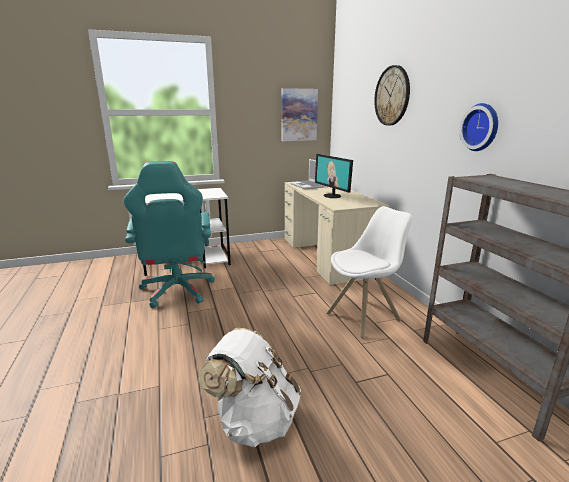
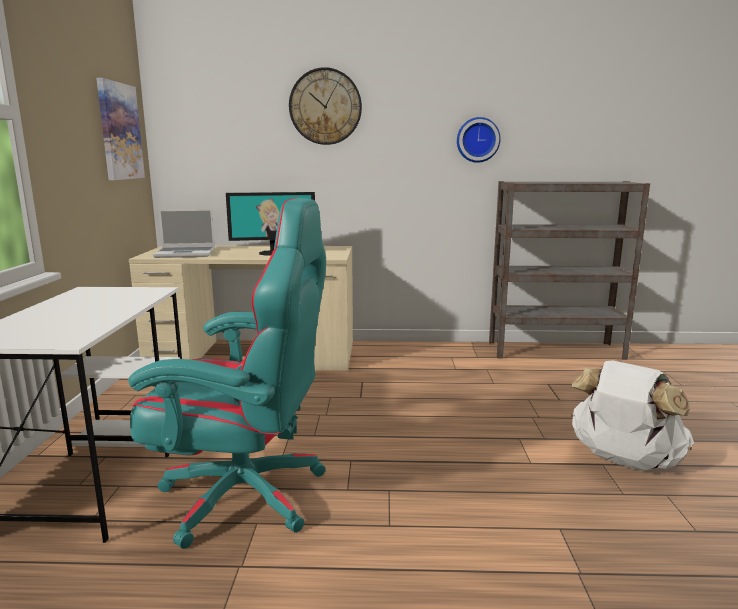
camera: 70 degrees left, 5 degrees down
white chair [326,206,412,338] -> none

